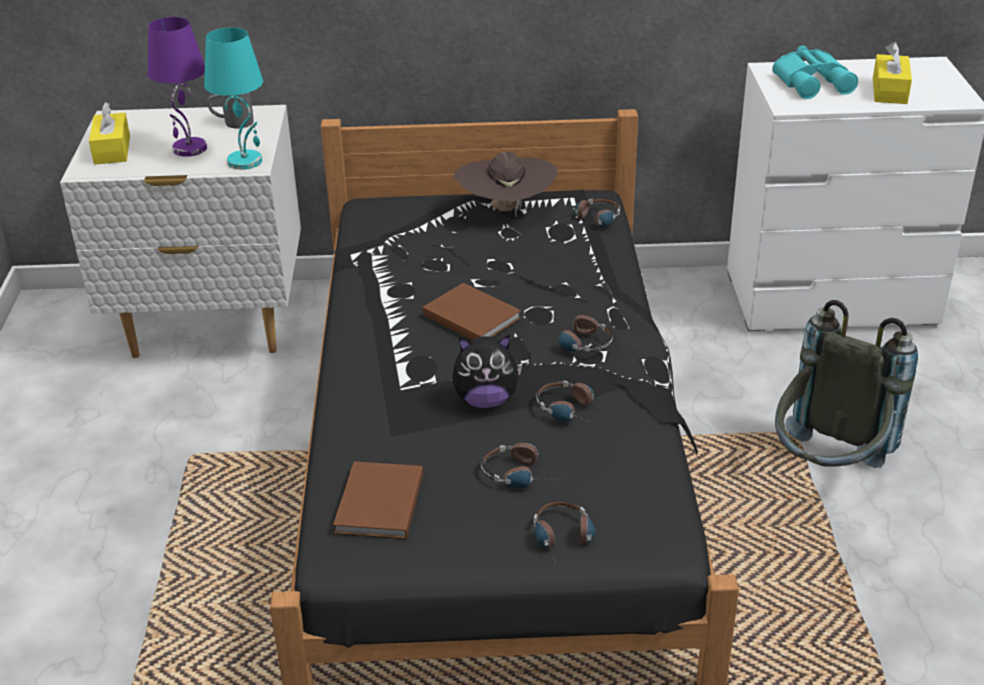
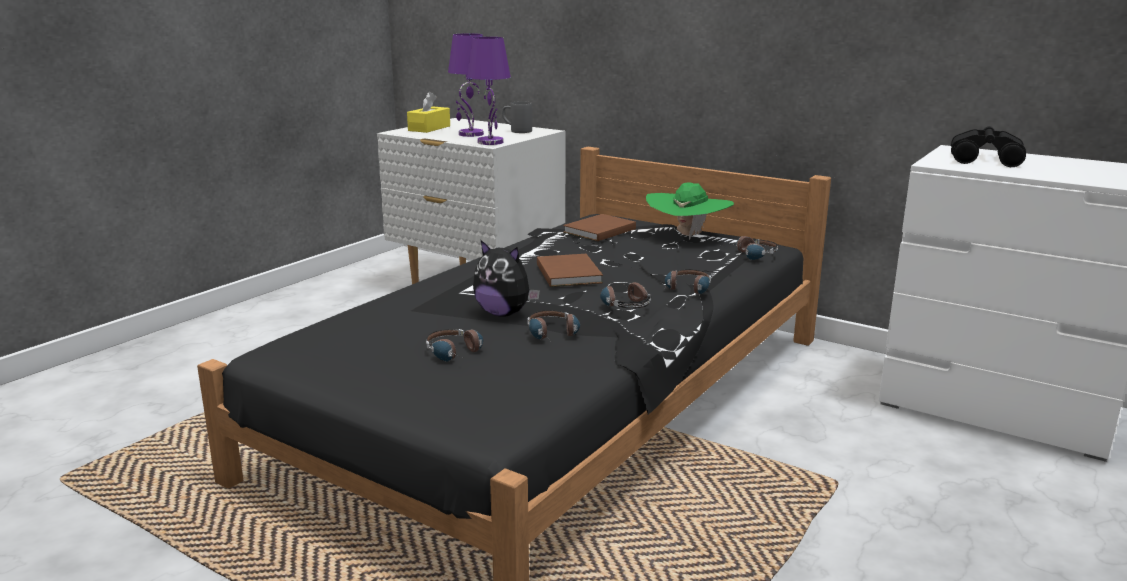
camera: 35 degrees right, 15 degrees down
turquoise table lamp [204,27,263,170] -> purple table lamp [467,37,511,145]
brown book [333,461,423,539] -> brown book moved to [563,214,636,241]
brown hat [453,152,558,217] -> green hat [646,182,734,240]
headphones [534,500,596,563] -> headphones moved to [665,269,711,294]
turquoise binoculars [772,46,858,99] -> black binoculars [951,126,1026,167]
grey backpack [775,300,918,468] -> none
yellow tissue box [873,42,912,104] -> none

